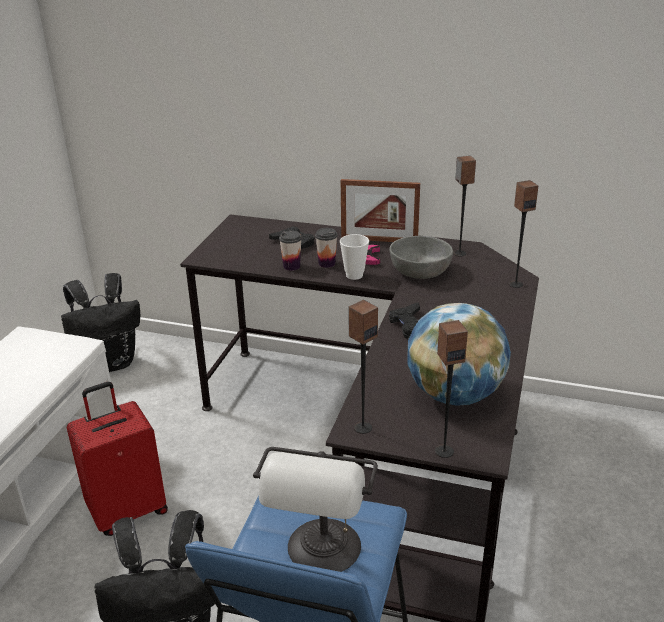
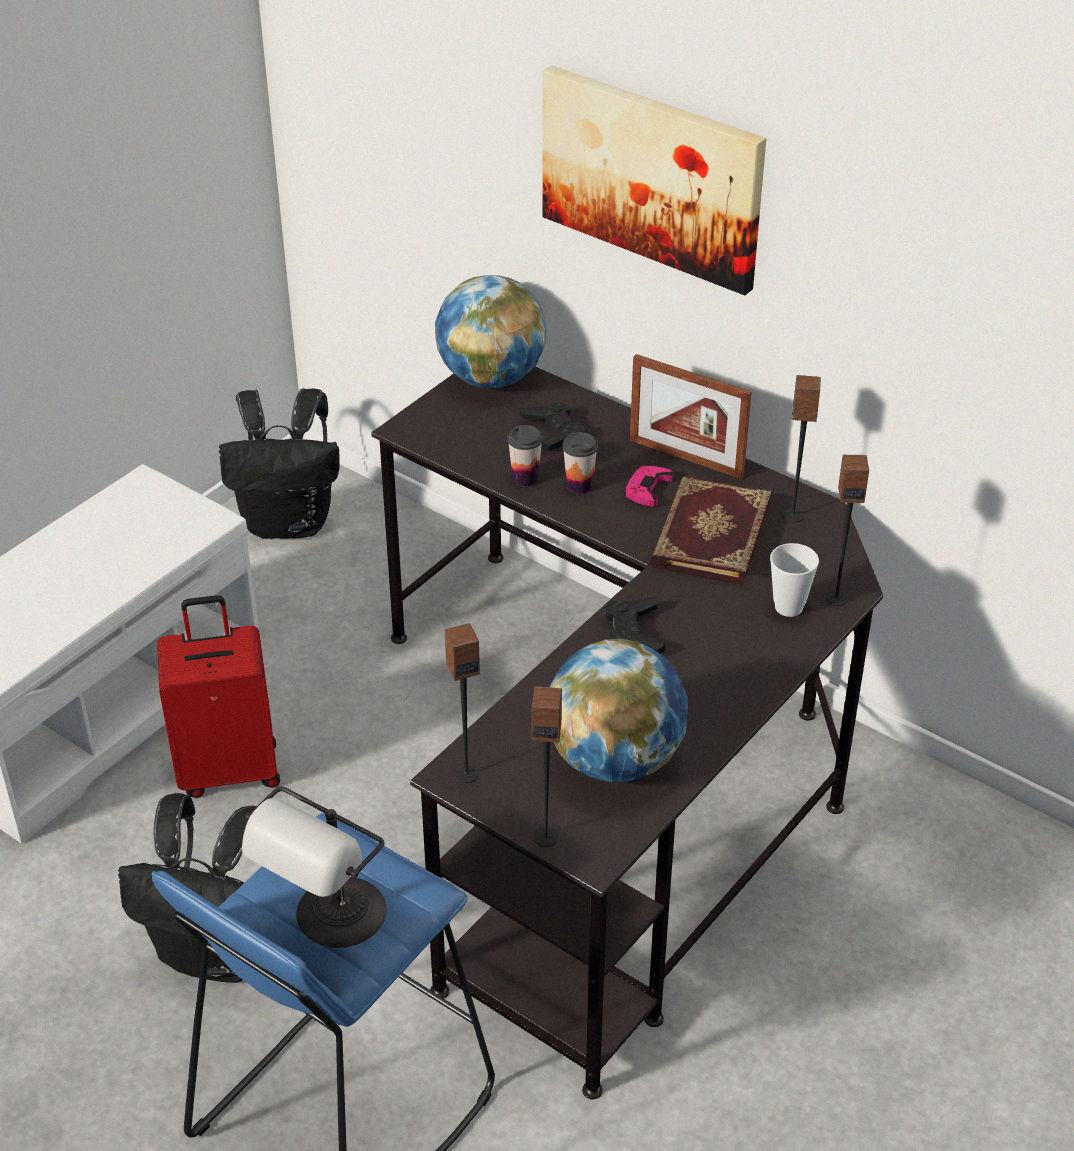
camera: 20 degrees right, 10 degrees up
cup [340,234,369,280] -> cup moved to [770,543,819,617]
grey bowl [390,236,453,279] -> book [650,476,772,585]
none -> globe [435,275,546,388]
none -> picture [542,65,766,295]

